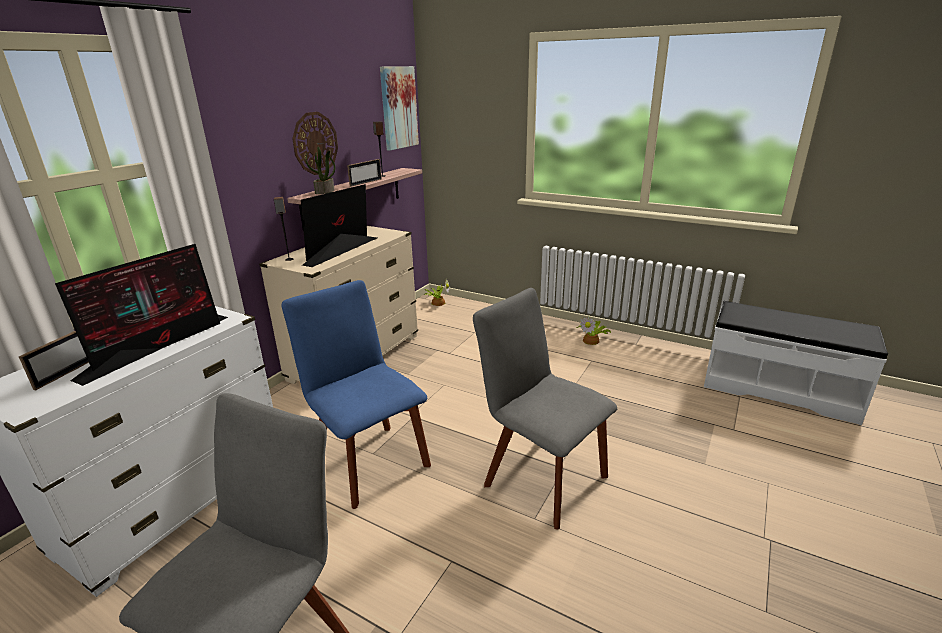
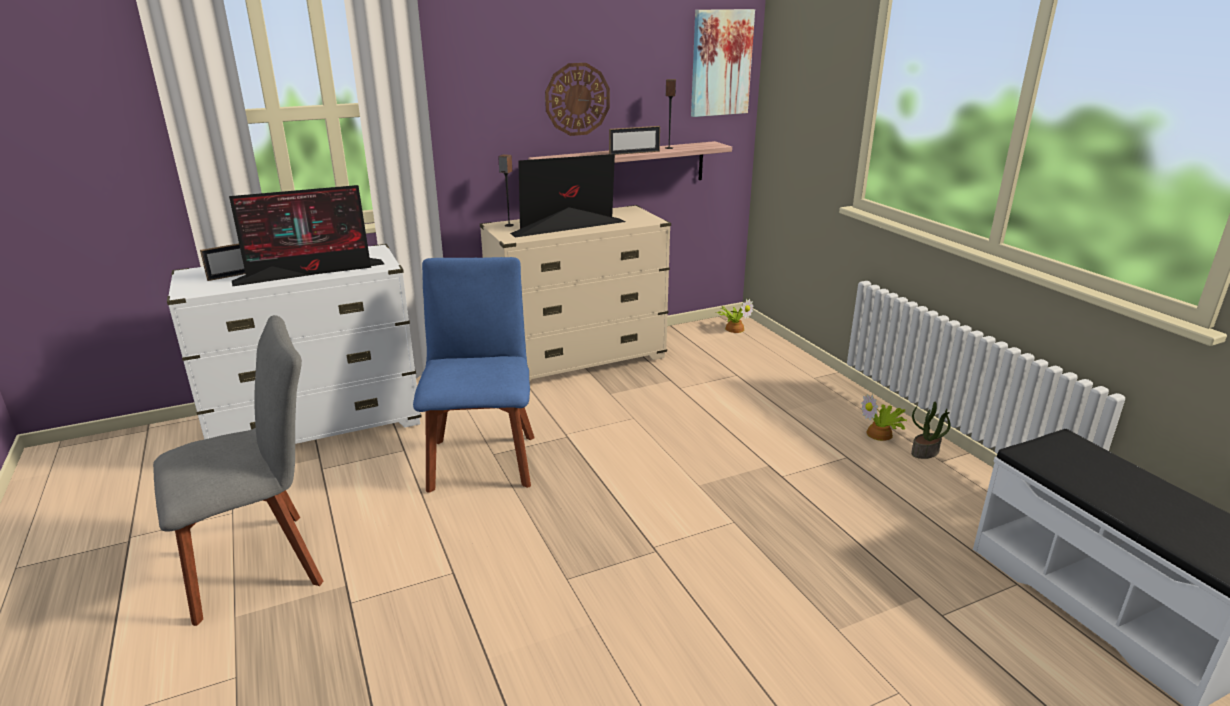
camera: 35 degrees right, 0 degrees up
potted plant [306,147,335,194] -> potted plant moved to [911,402,951,459]
grey chair [473,288,617,529] -> none

